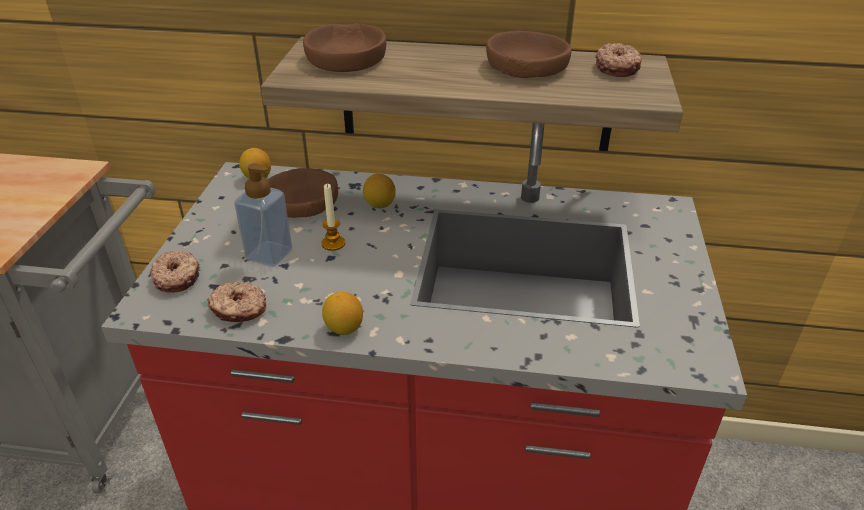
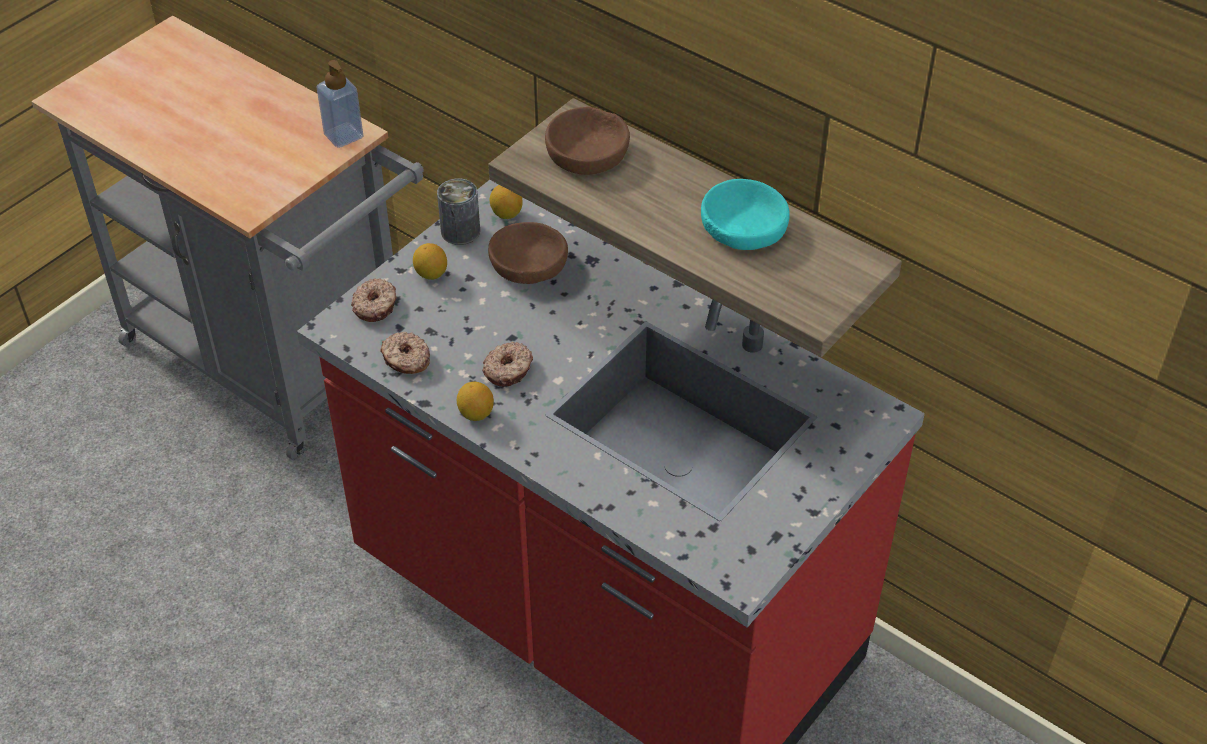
camera: 30 degrees right, 10 degrees up
soap dispenser [234,163,292,267] -> soap dispenser moved to [316,60,363,148]
candle [321,184,345,251] -> none
lemon [363,174,396,208] -> lemon moved to [413,243,447,280]
brown bowl [486,31,572,78] -> turquoise bowl [701,179,790,250]
donut [595,43,642,77] -> donut moved to [482,342,533,386]
none -> can [437,178,480,245]

